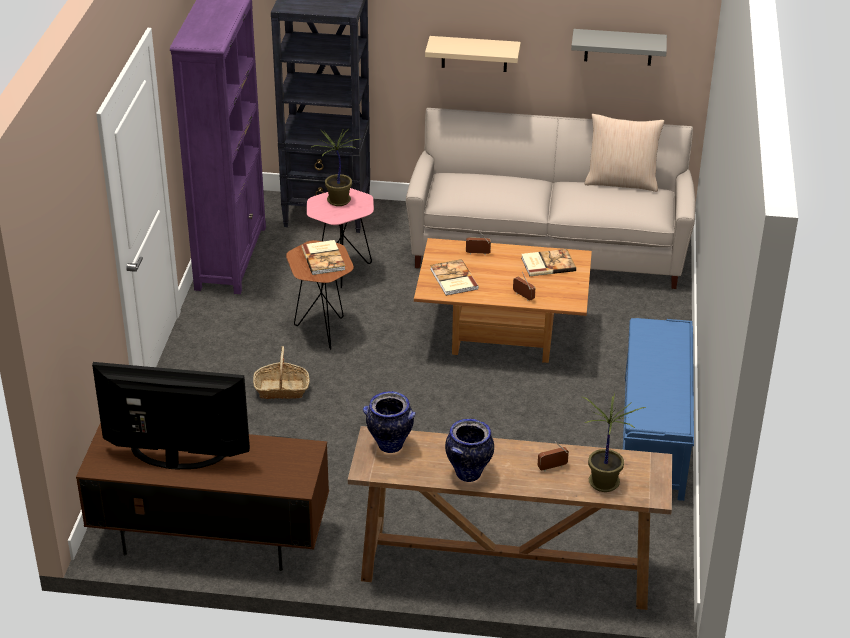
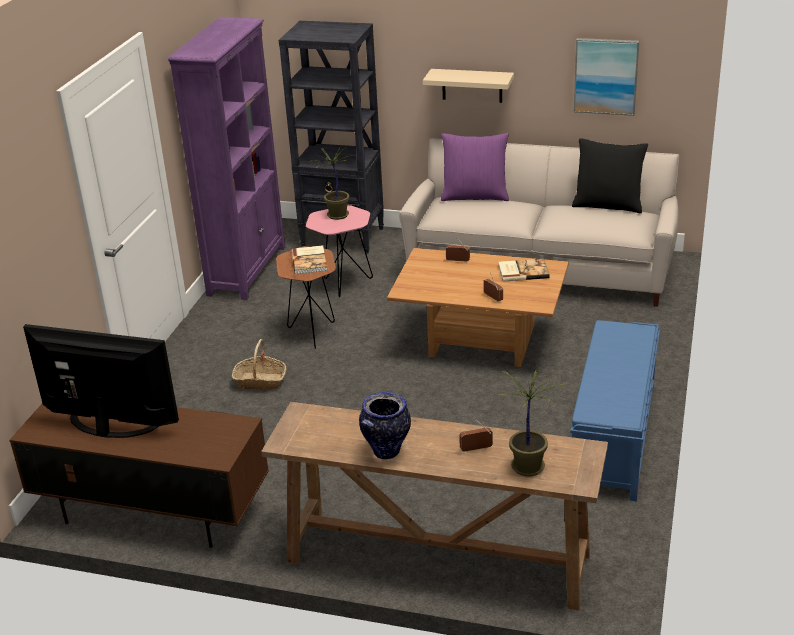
camera: 10 degrees right, 5 degrees down
vase [363,391,415,453] -> none
book [430,259,479,296] -> none
grey shelf [571,29,667,66] -> picture [574,38,639,116]
beige pillow [585,114,664,192] -> black pillow [572,138,648,214]
none -> purple pillow [441,133,509,201]

